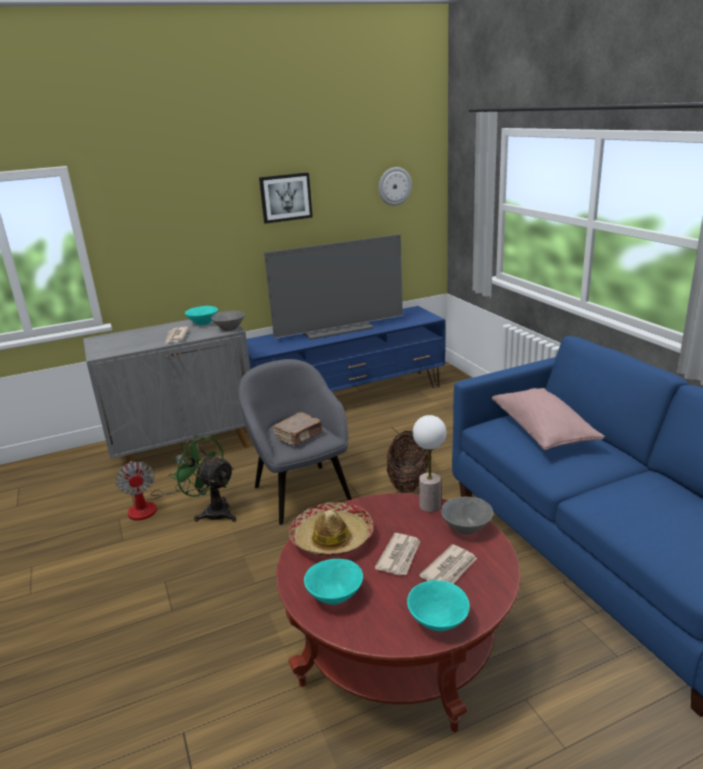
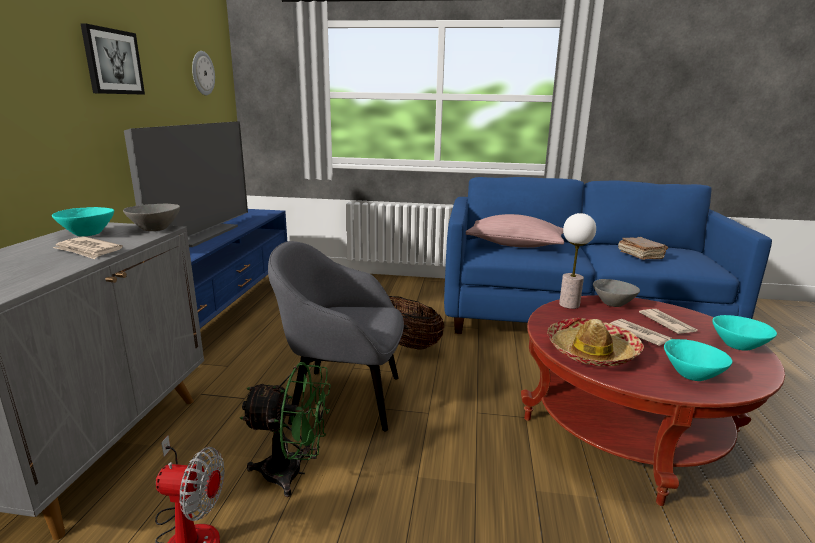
camera: 60 degrees left, 5 degrees down
green fan [168,435,236,522] -> green fan turned 150 degrees counterclockwise [240,362,331,497]
brown book [273,412,323,446] -> brown book moved to [618,237,668,260]

